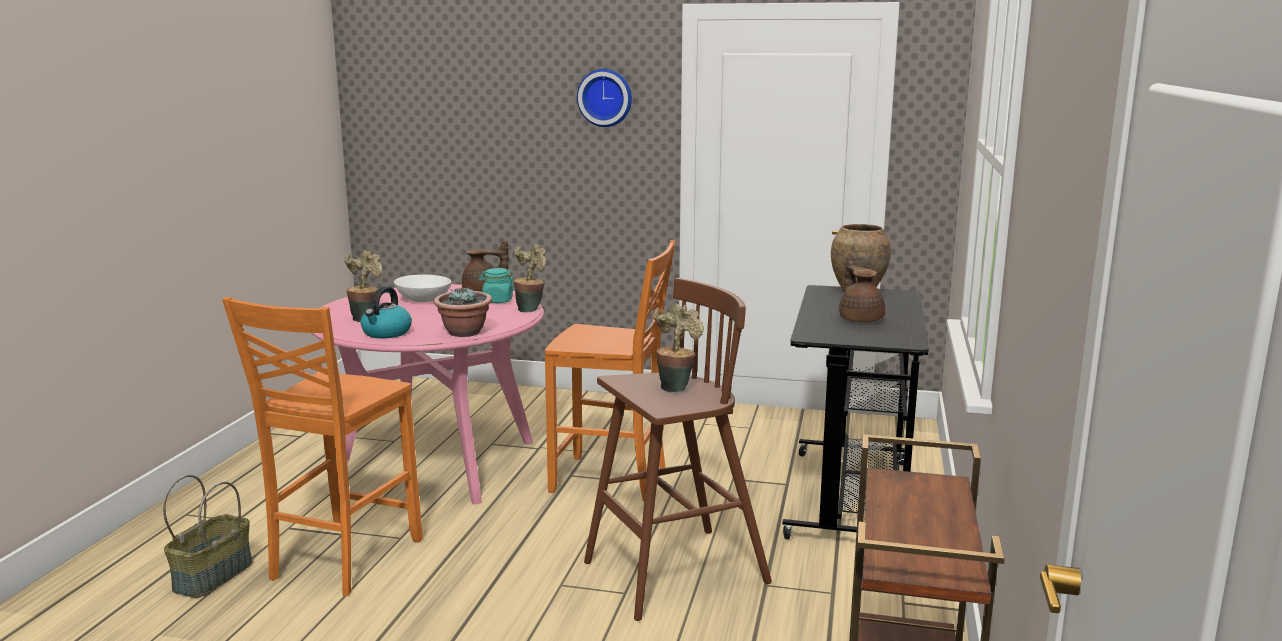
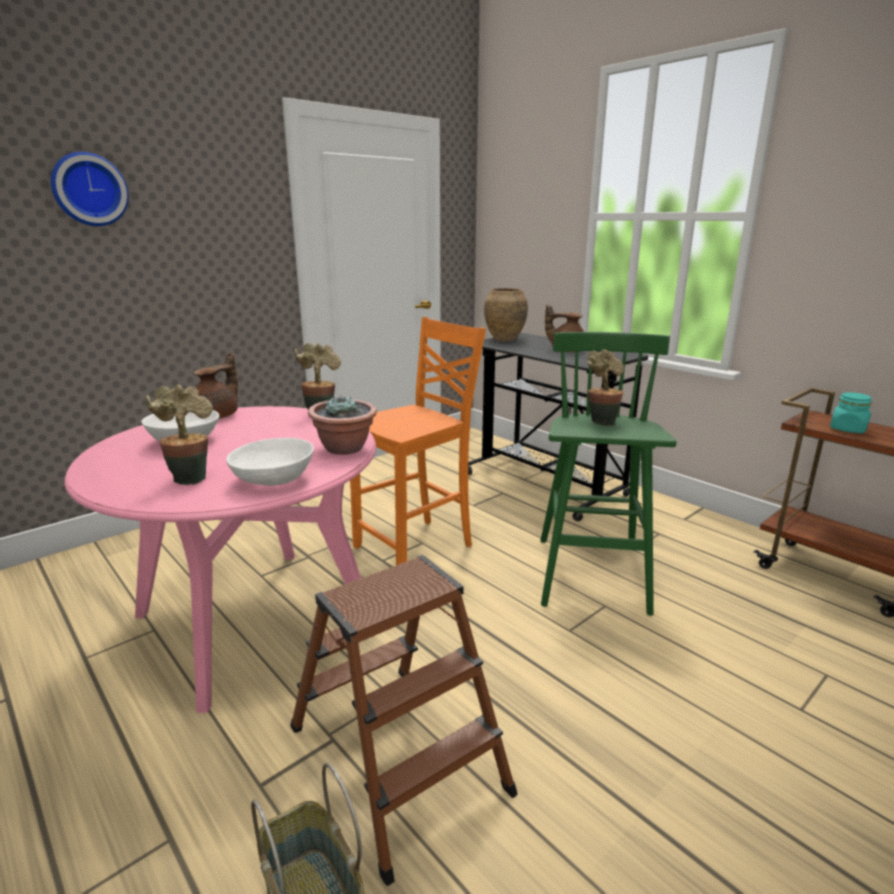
camera: 55 degrees left, 5 degrees up
orange chair [222,297,423,596] -> brown step ladder [290,555,518,886]
kettle [360,286,412,338] -> white bowl [226,438,314,486]
turquoise jar [479,268,515,303] -> turquoise jar moved to [830,392,872,433]
wall clock [577,69,632,127] -> wall clock moved to [51,152,129,226]
brown stool [584,278,772,621] -> green stool [540,332,677,616]

